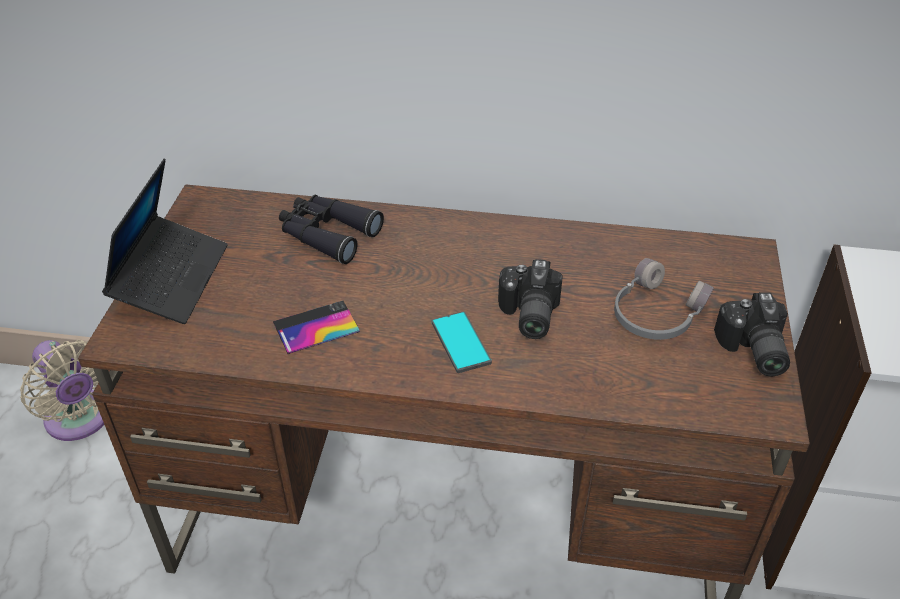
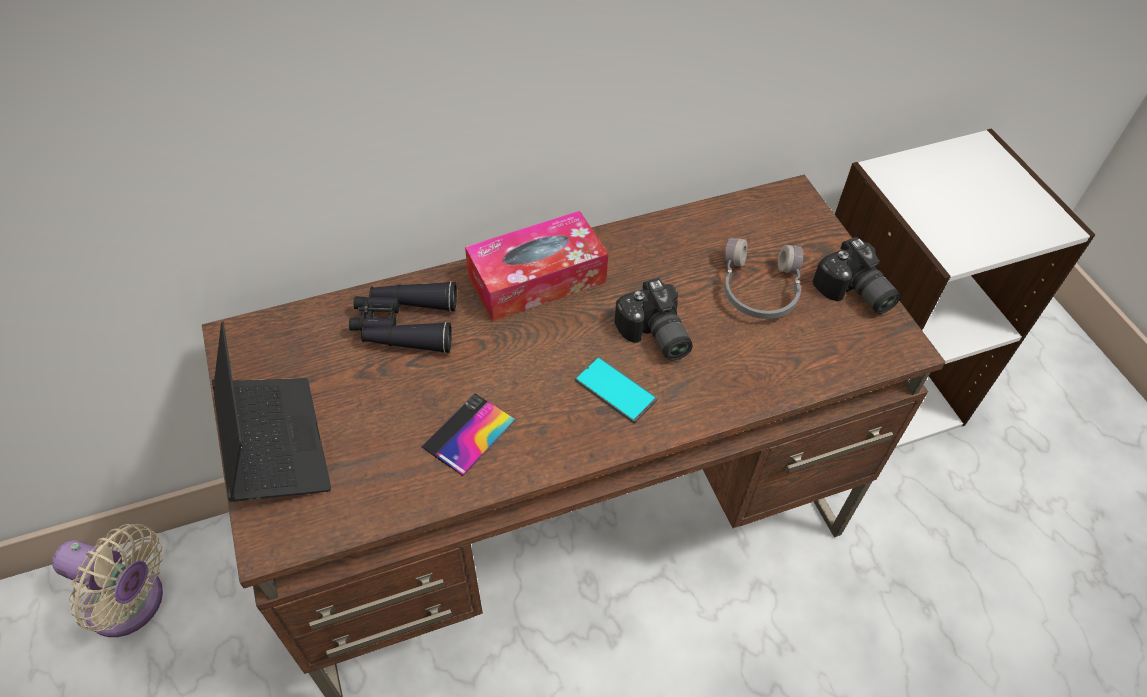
camera: 30 degrees left, 10 degrees up
none -> tissue box [465,211,608,322]

